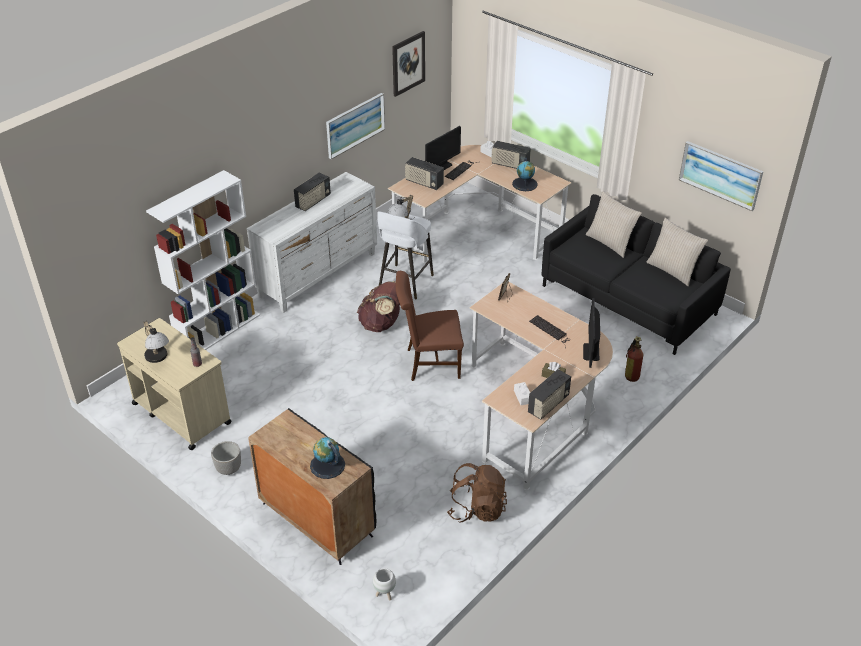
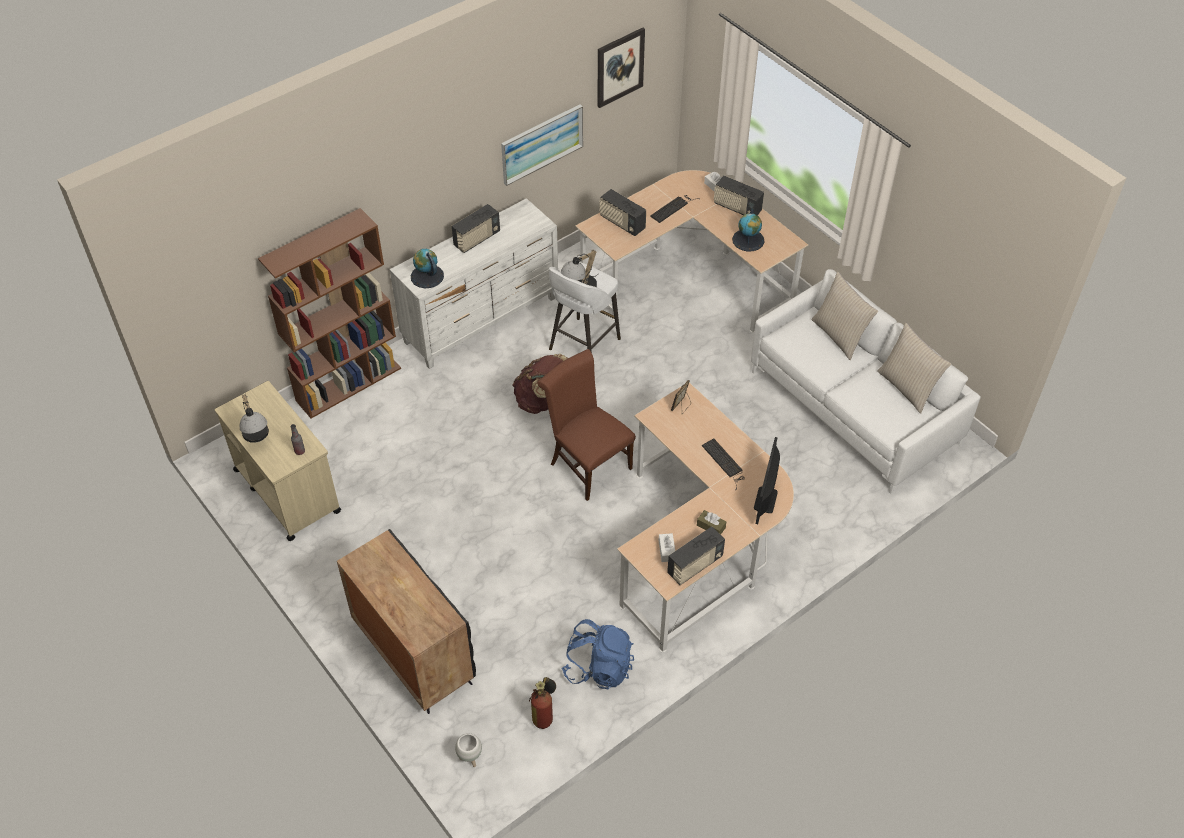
camera: 10 degrees right, 10 degrees up
white bookcase [146,170,260,350] -> brown bookcase [258,208,401,418]
planter [211,441,241,475] -> none
globe [310,437,345,479] -> globe moved to [411,249,444,288]
brown chair [395,271,464,381] -> brown chair turned 45 degrees clockwise [537,349,636,501]
monitor [425,126,461,170] -> none
brown backpack [447,463,507,523] -> blue backpack [561,619,634,689]
black sofa [542,194,731,355] -> white sofa [751,269,981,494]
fire extinguisher [625,336,643,382] -> fire extinguisher moved to [529,677,556,729]
picture [679,141,763,211] -> none

